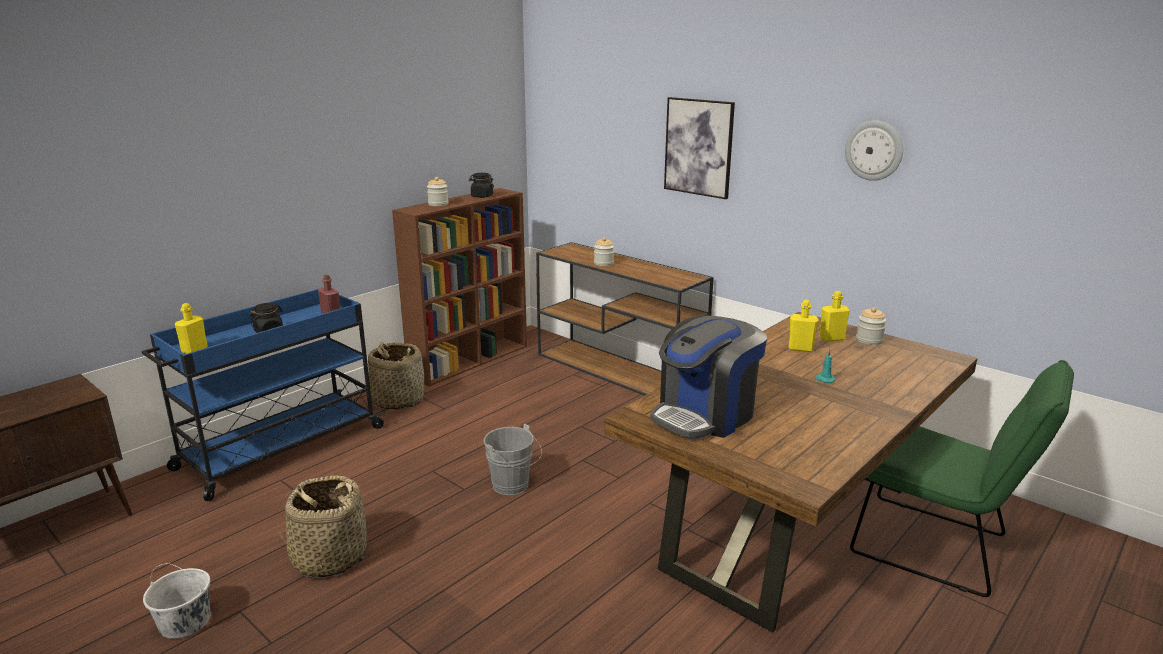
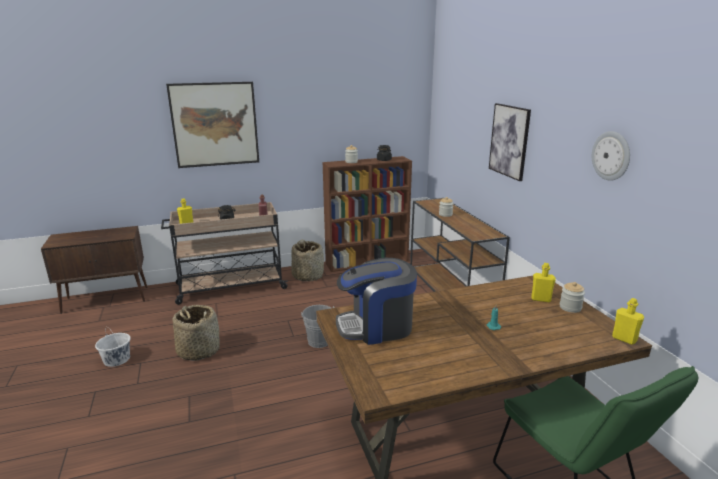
camera: 30 degrees right, 0 degrees up
blue cart [142,289,385,501] -> beige cart [161,202,288,305]
yellow bottle [789,300,819,352] -> yellow bottle moved to [612,298,644,345]
none -> picture [166,82,259,168]

